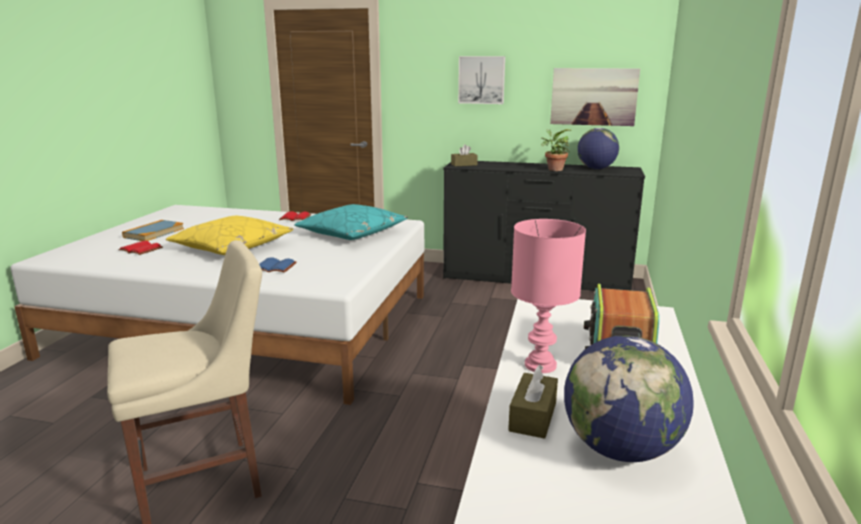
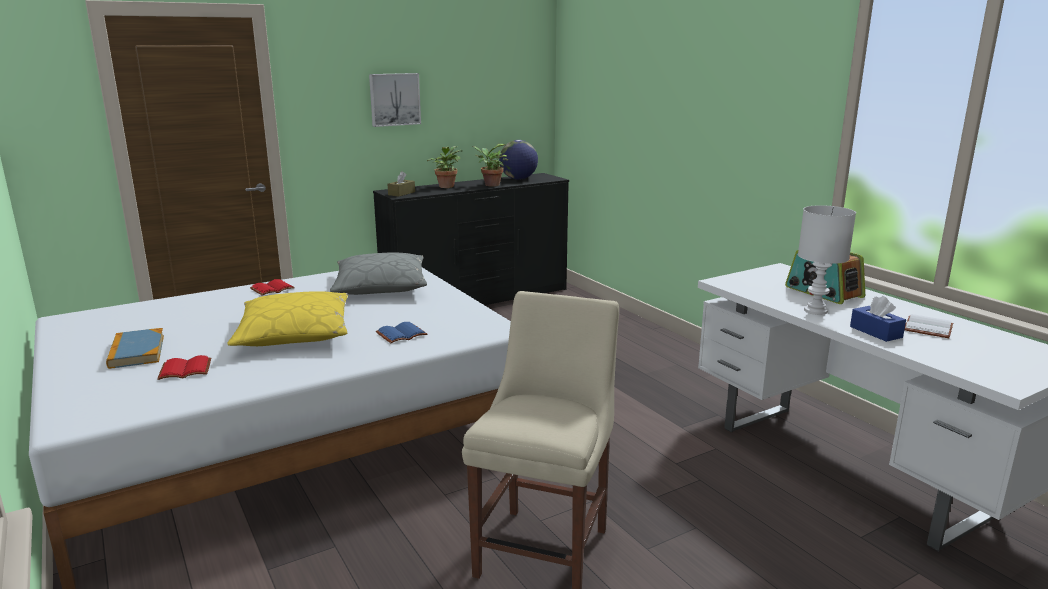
camera: 45 degrees left, 0 degrees up
turquoise pillow [294,204,408,240] -> grey pillow [330,252,427,295]
brown tissue box [508,364,558,439] -> blue tissue box [850,296,906,342]
pink table lamp [511,219,586,373] -> white table lamp [798,205,856,315]
picture [550,68,640,126] -> none
globe [564,336,694,462] -> white book [905,314,953,338]
none -> potted plant [427,146,462,188]

